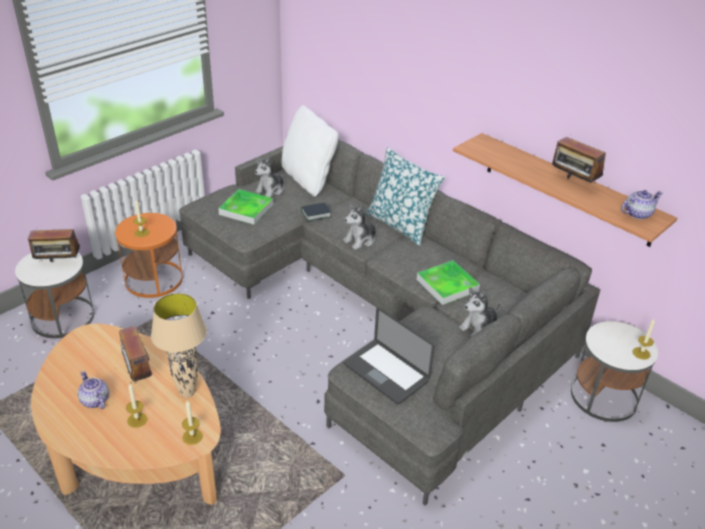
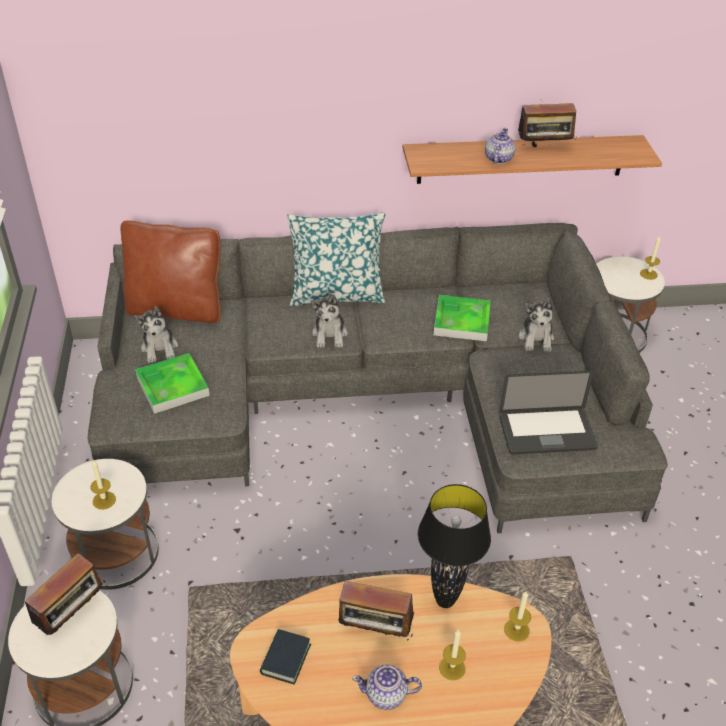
camera: 50 degrees left, 5 degrees up
orange side table [115,213,183,298] -> white side table [52,459,159,590]
beige table lamp [151,293,207,398] -> black table lamp [418,484,491,608]
white pillow [281,105,339,197] -> brown pillow [121,220,221,323]
book [301,202,331,221] -> book moved to [260,629,311,684]
teapot [621,190,663,219] -> teapot moved to [485,128,515,164]

